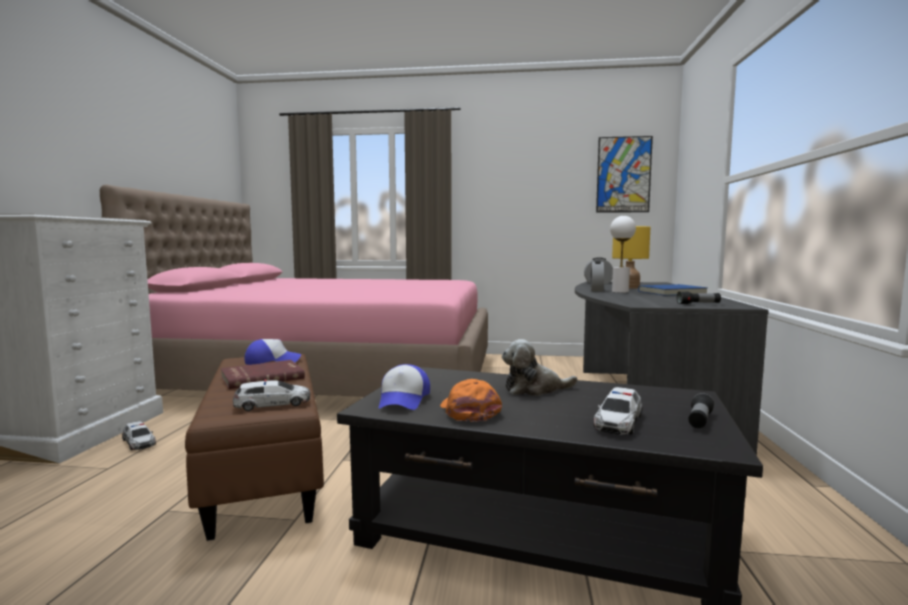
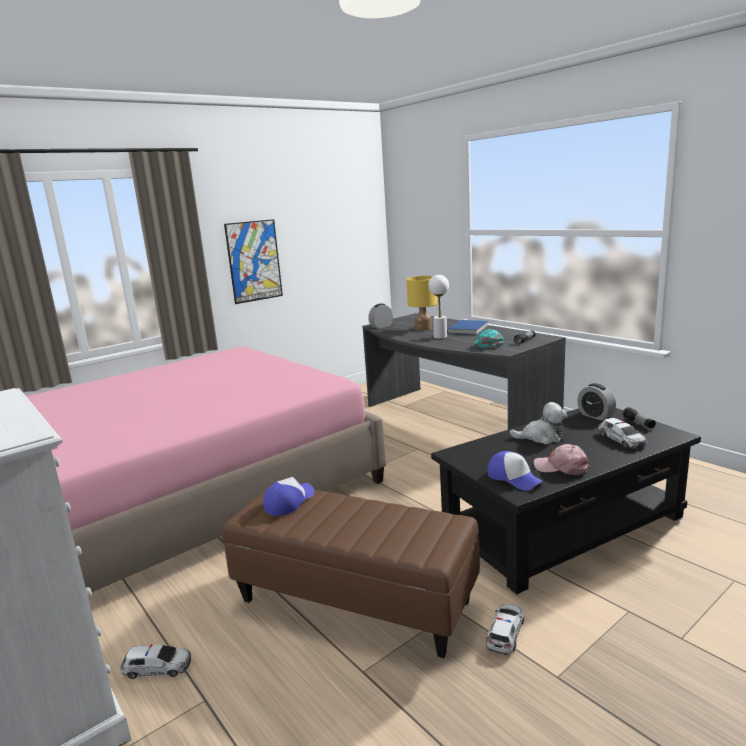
camera: 45 degrees left, 10 degrees up
red book [221,360,305,389] -> none
toy car [233,379,311,411] -> toy car moved to [486,604,524,655]
orange cap [440,379,502,422] -> pink cap [534,444,590,475]
plush toy [502,339,578,396] -> plush toy turned 120 degrees counterclockwise [509,402,567,444]
alarm clock [590,260,604,292] -> alarm clock moved to [577,383,616,421]
picture [596,136,653,213] -> picture moved to [224,219,283,304]
none -> turquoise cap [475,329,504,348]

